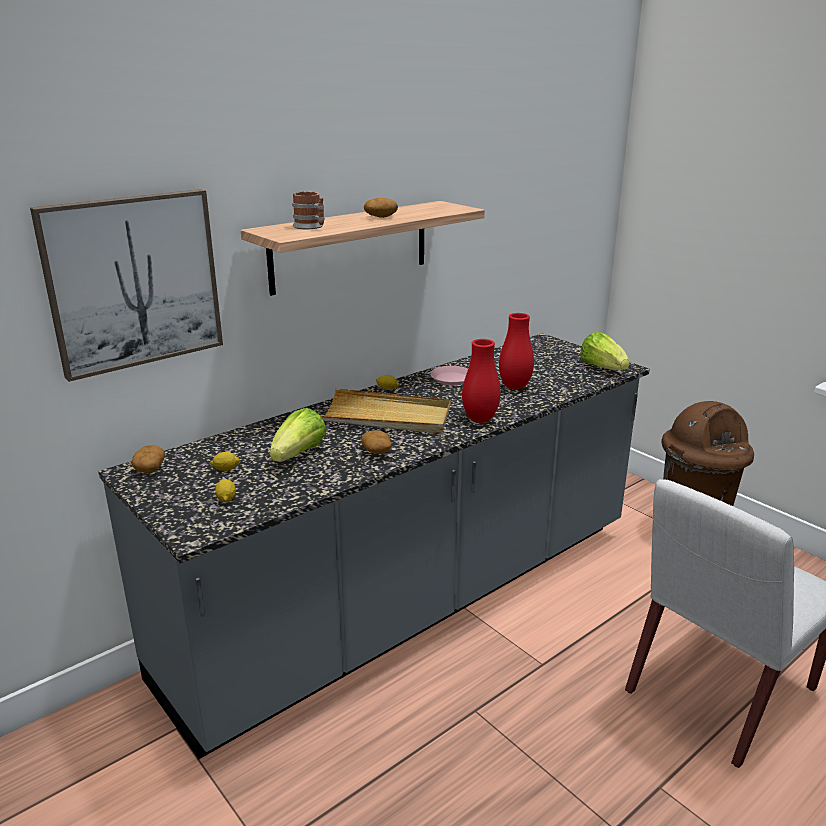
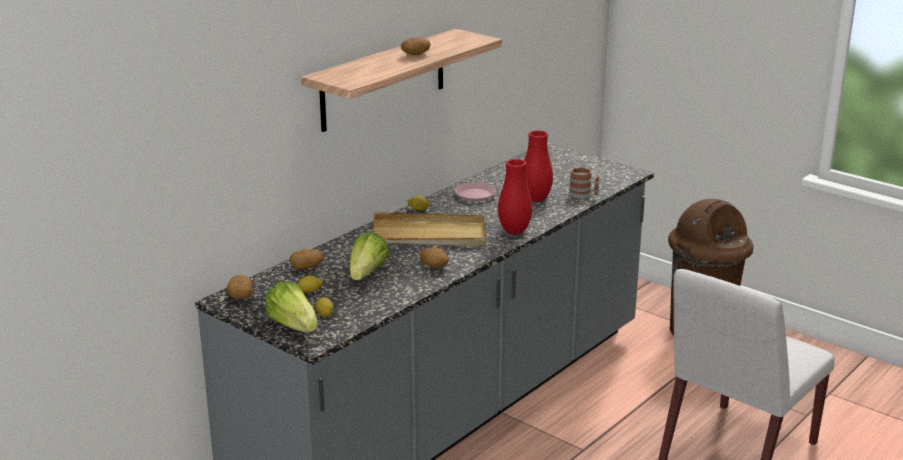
camera: 10 degrees left, 0 degrees up
picture [30,189,223,382] -> none
mug [292,191,325,229] -> mug moved to [568,167,599,199]
lettuce [580,332,630,370] -> lettuce moved to [265,282,317,332]
none -> potato [290,249,323,270]

